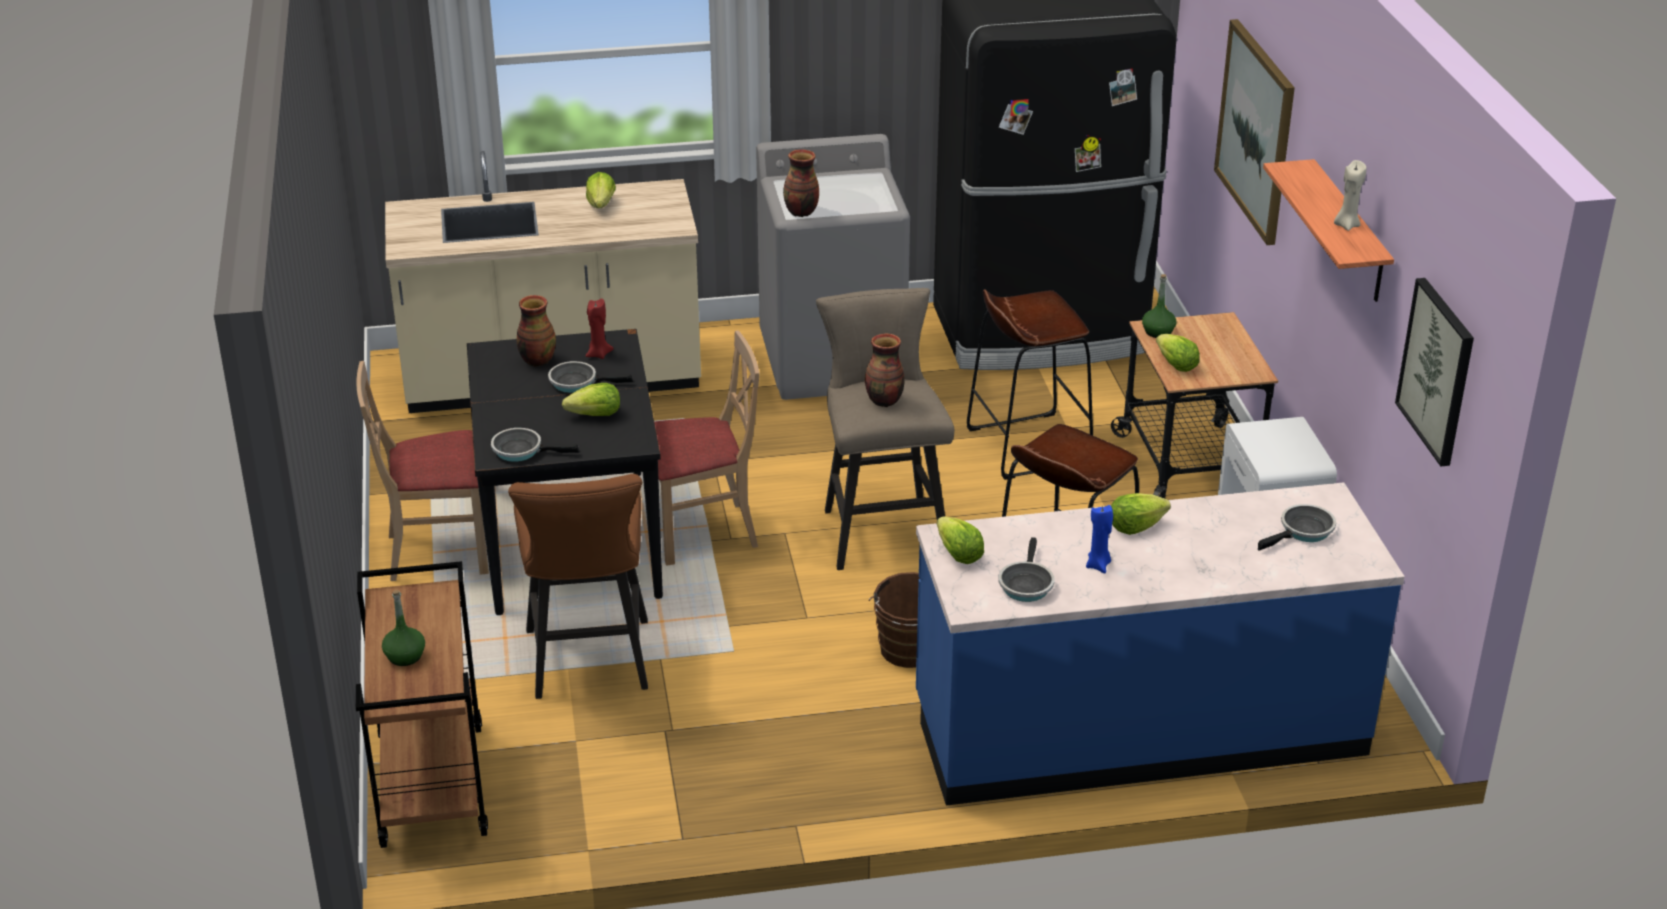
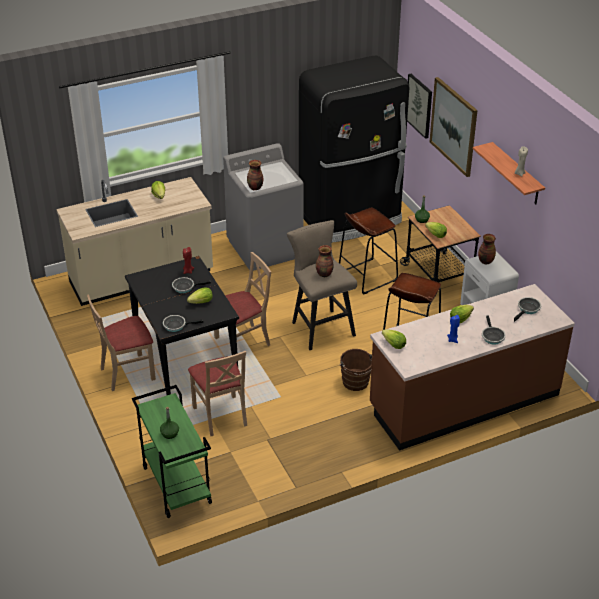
camera: 15 degrees left, 5 degrees up
brown cart [356,561,488,848] -> green cart [132,385,212,518]
brown stool [508,474,648,699] -> beige chair [188,351,247,436]
vase [517,295,556,366] -> vase moved to [478,234,496,264]
blue counter [916,482,1405,805] -> brown counter [370,284,575,451]
frying pan [999,537,1055,602] -> frying pan moved to [482,316,506,344]
picture [1395,278,1474,466] -> picture moved to [407,74,432,139]

